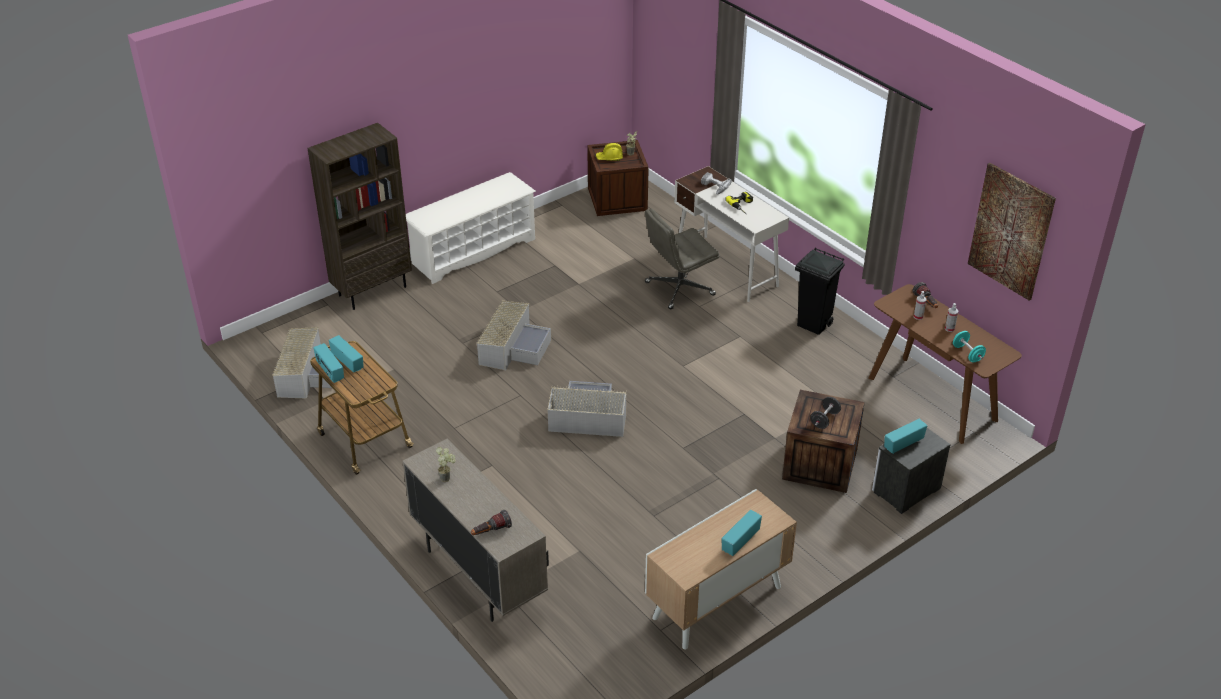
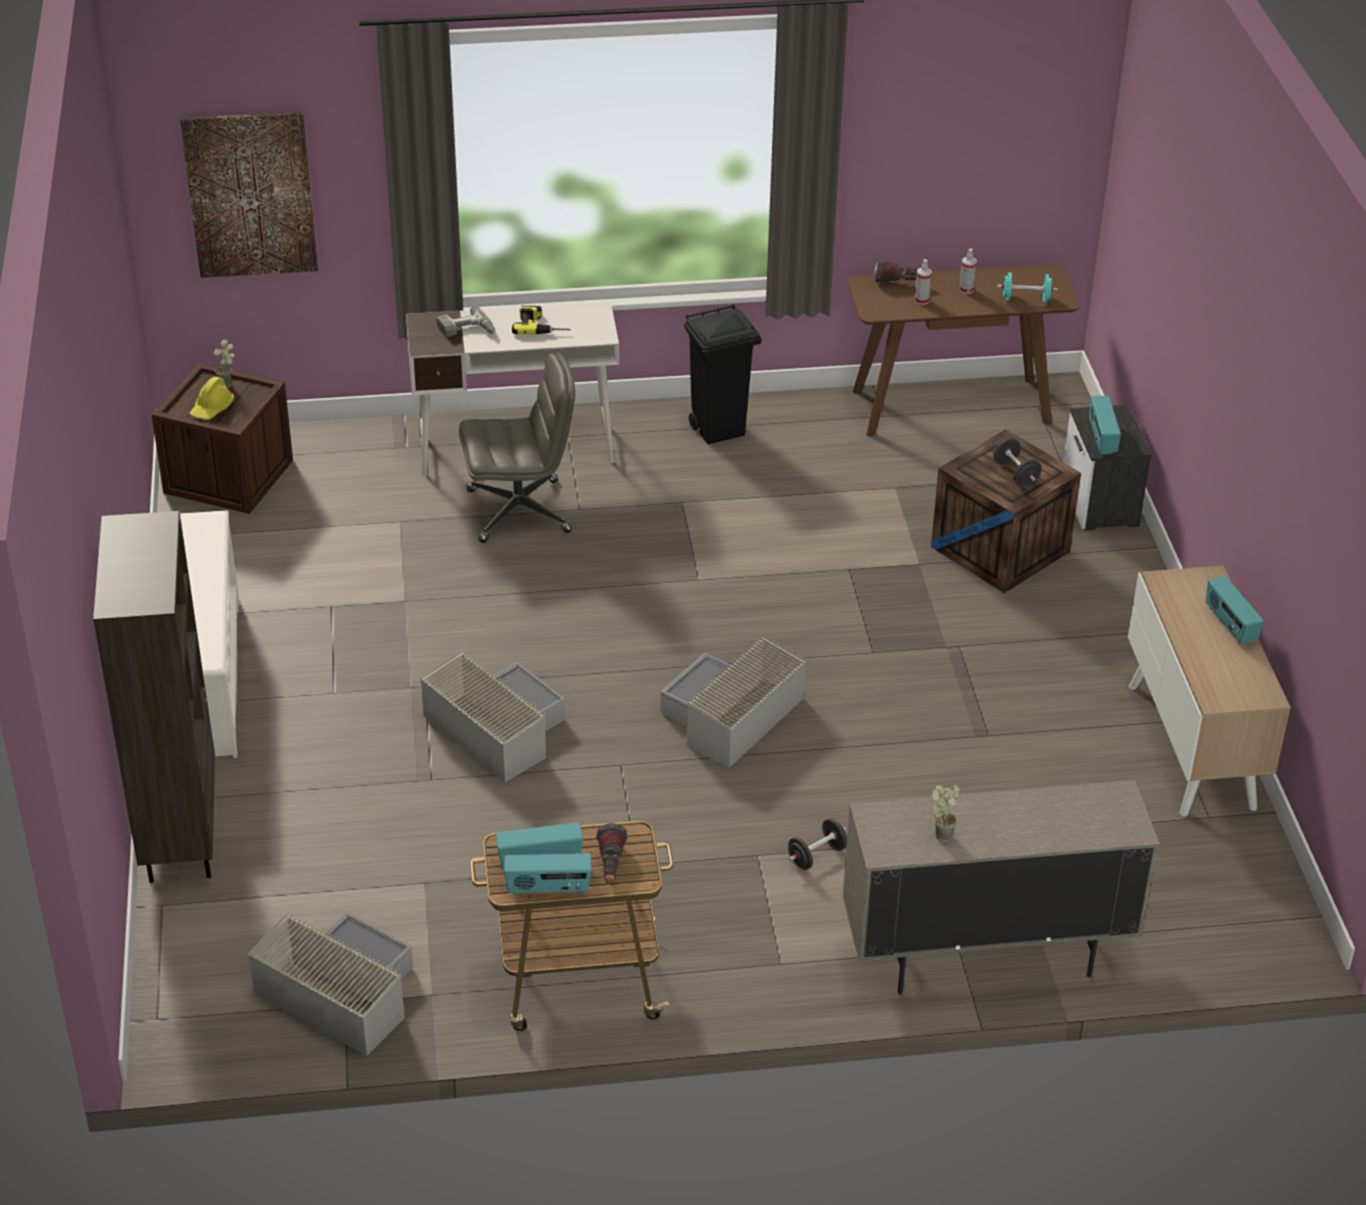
camera: 60 degrees left, 0 degrees up
flashlight [471,510,512,535] -> flashlight moved to [596,823,628,884]
grey office chair [645,209,719,309] -> grey office chair turned 105 degrees counterclockwise [459,353,575,543]
picture [968,163,1056,301] -> picture moved to [180,112,318,278]
none -> black dumbbell [788,819,847,870]

